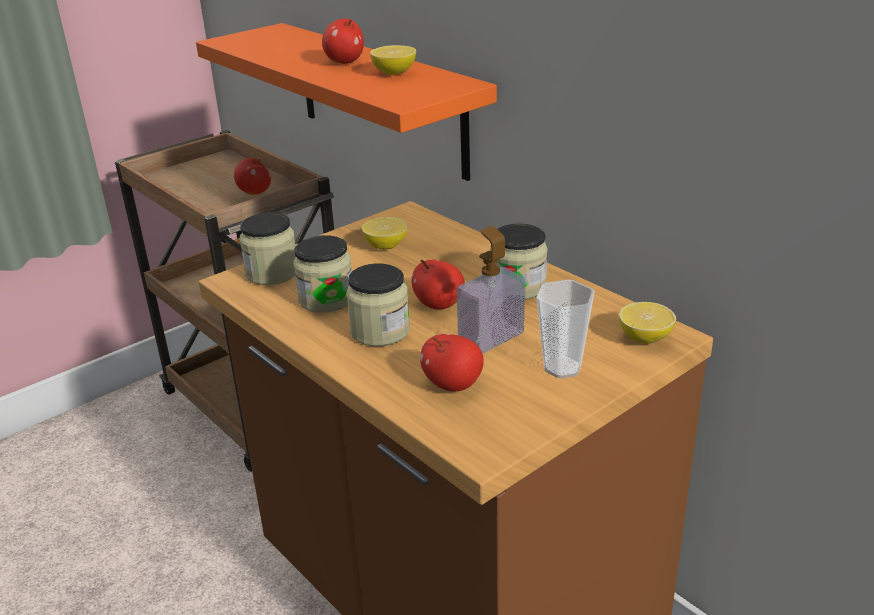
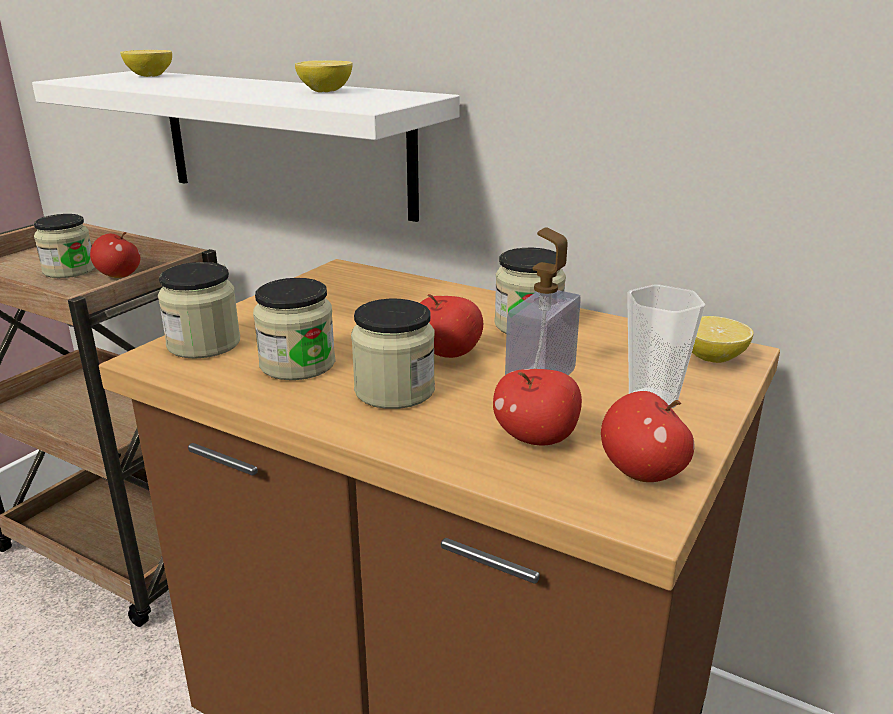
camera: 20 degrees left, 5 degrees down
orange shelf [196,23,497,181] -> white shelf [32,71,460,222]
apple [322,18,364,64] -> apple moved to [601,391,694,482]
lemon [362,217,407,250] -> lemon moved to [120,50,172,77]
none -> jar [34,214,95,278]

